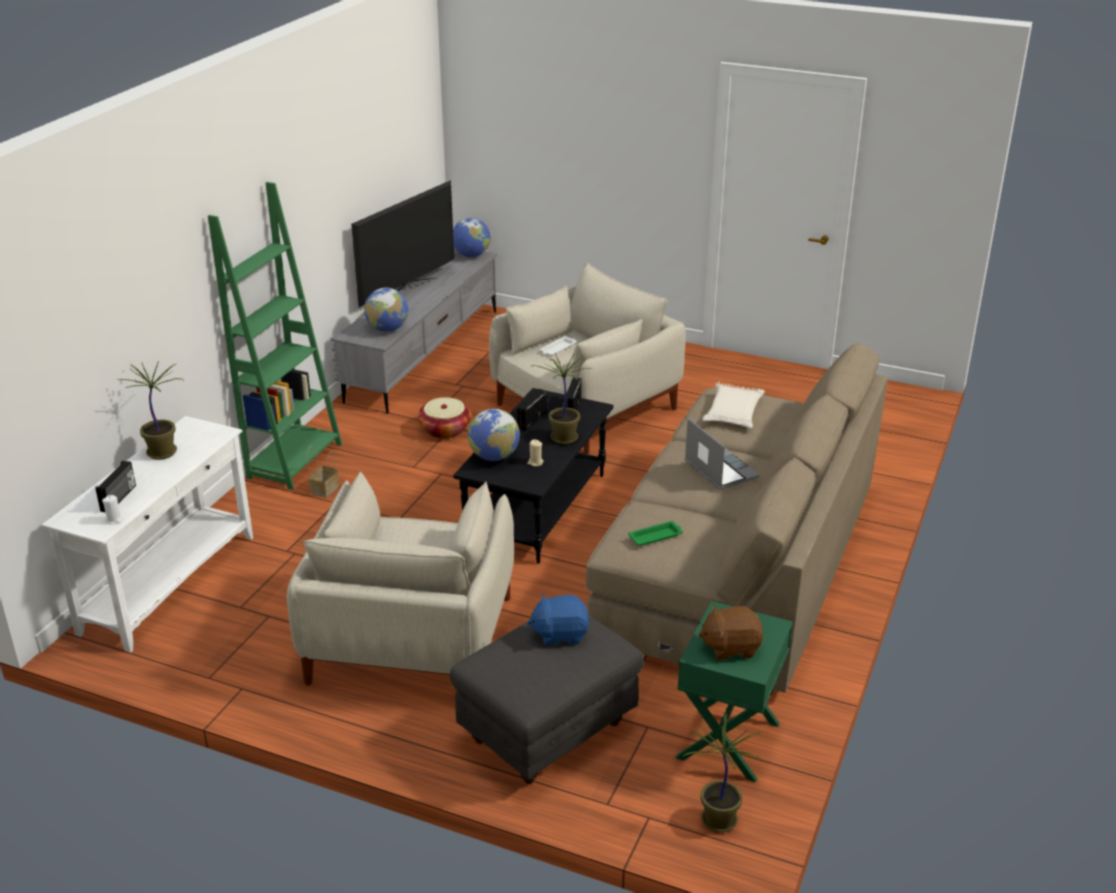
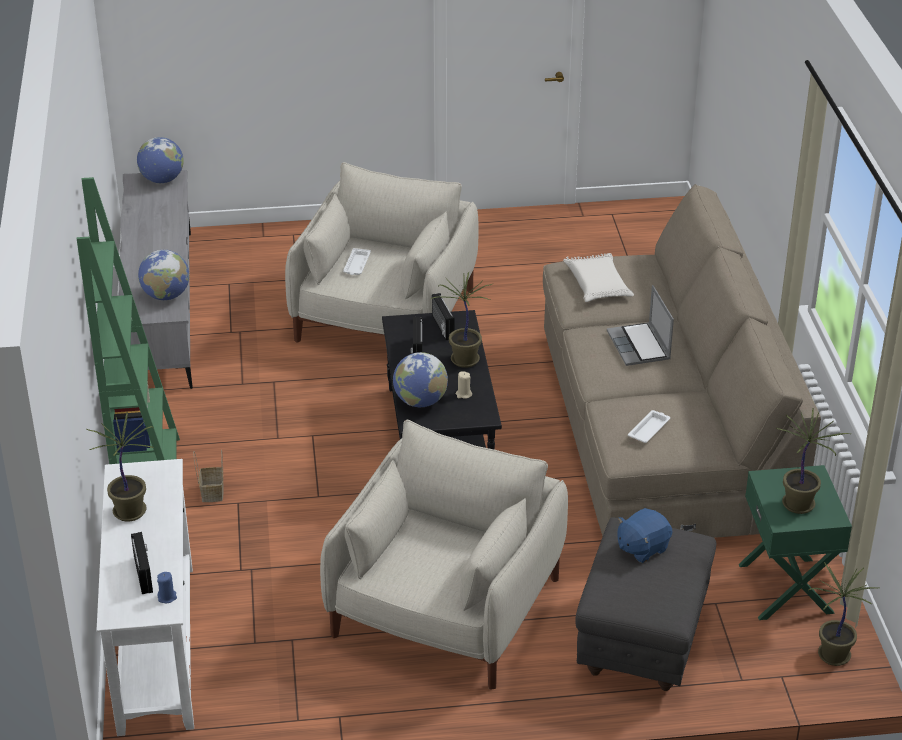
camera: 30 degrees left, 5 degrees up
white candle [102,495,125,525] -> blue candle [157,572,177,603]
beige armchair [287,472,514,686] -> beige armchair turned 135 degrees counterclockwise [320,420,568,690]
television [351,180,454,307] -> none
basket [418,397,471,438] -> none
green tray [628,521,683,546] -> white tray [628,410,670,443]
laptop [685,418,760,490] -> laptop turned 135 degrees counterclockwise [607,285,674,366]
brown plush toy [698,605,763,660] -> potted plant [777,408,850,514]

